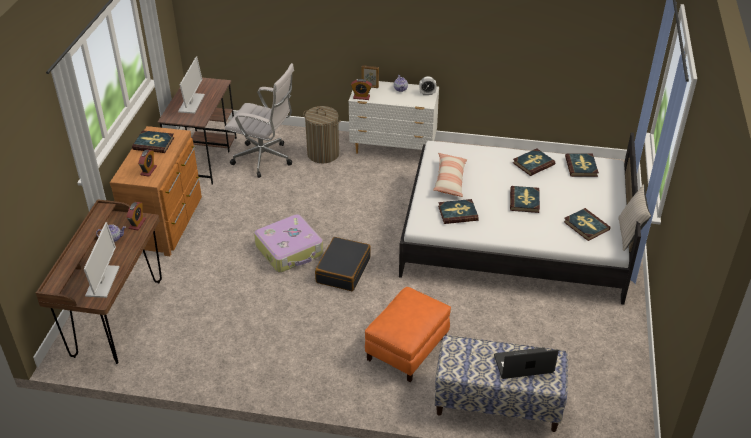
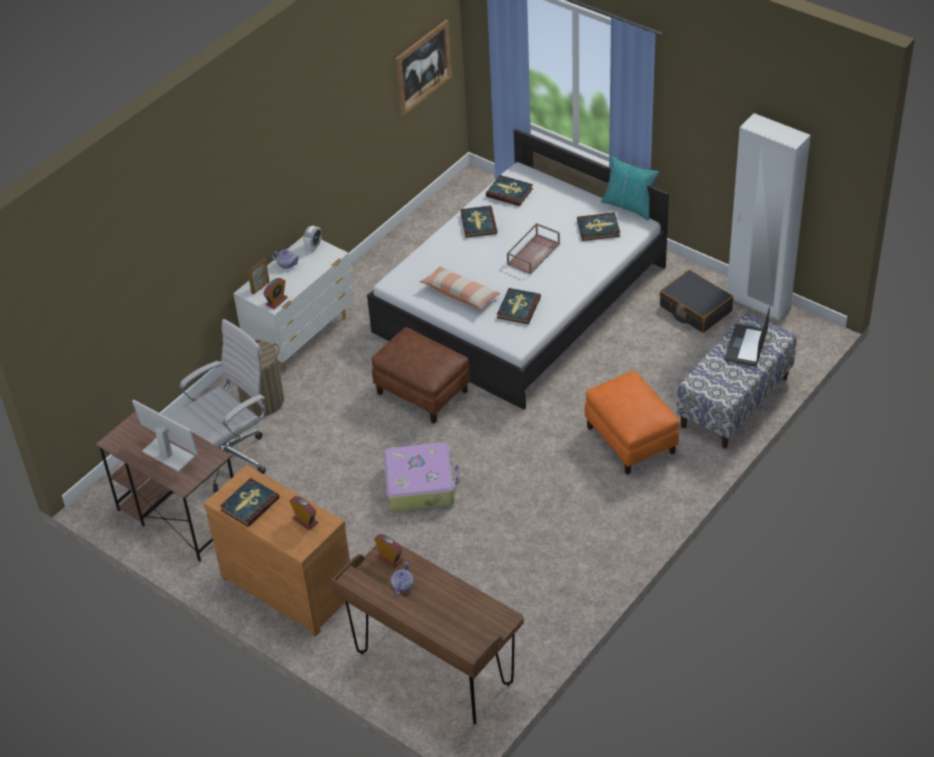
camera: 60 degrees left, 5 degrees up
monitor [84,222,120,298] -> none
black suitcase [315,237,371,291] -> black suitcase moved to [659,270,733,333]
book [510,186,540,213] -> brown tray [507,223,560,275]
beige pillow [618,184,651,251] -> turquoise pillow [601,155,659,221]
none -> brown ottoman [371,327,470,424]
none -> picture [395,20,452,117]
none -> white wardrobe [727,113,811,320]

